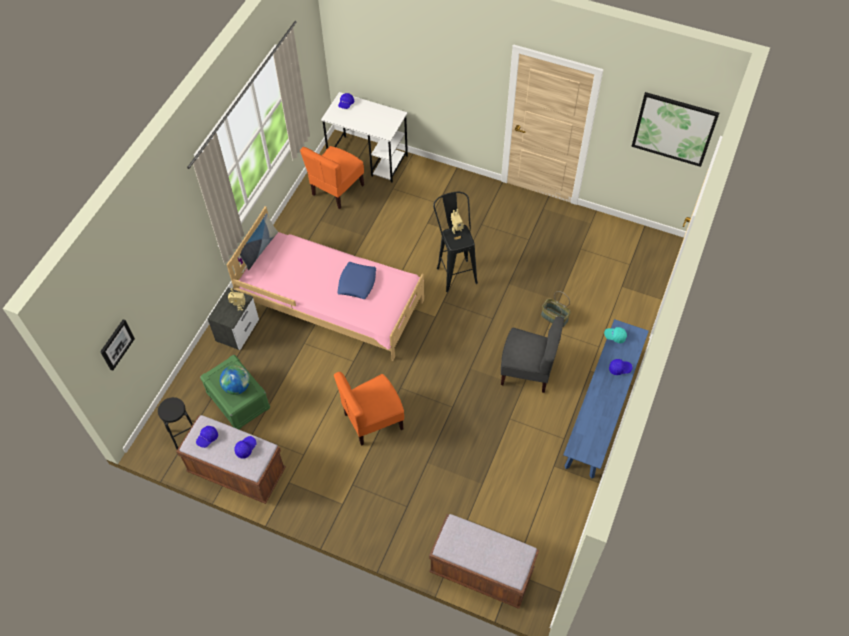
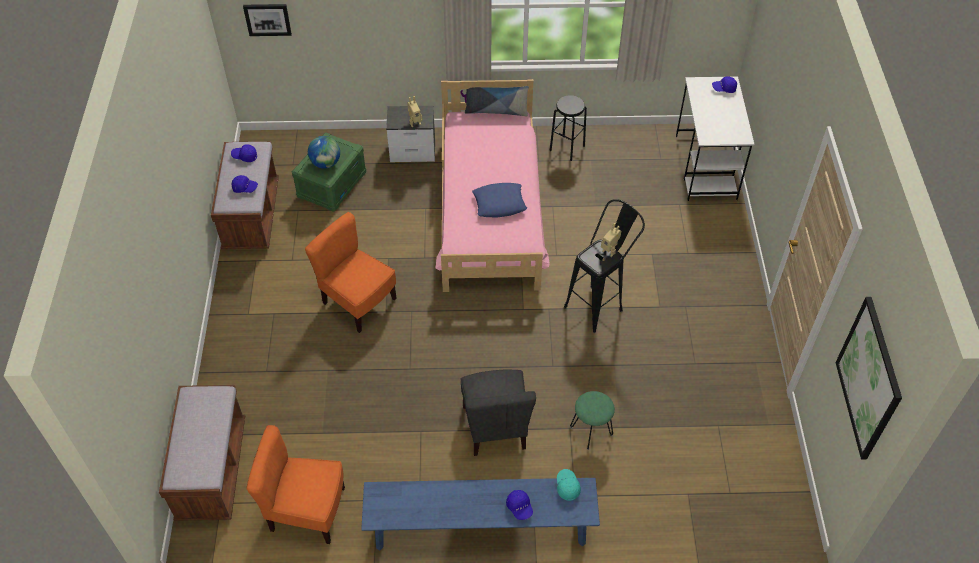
camera: 65 degrees right, 5 degrees down
black stool [158,397,193,449] -> black stool moved to [550,95,587,161]
orange chair [300,146,364,209] -> orange chair moved to [246,425,345,544]
basket [541,291,571,327] -> green stool [570,391,615,450]

